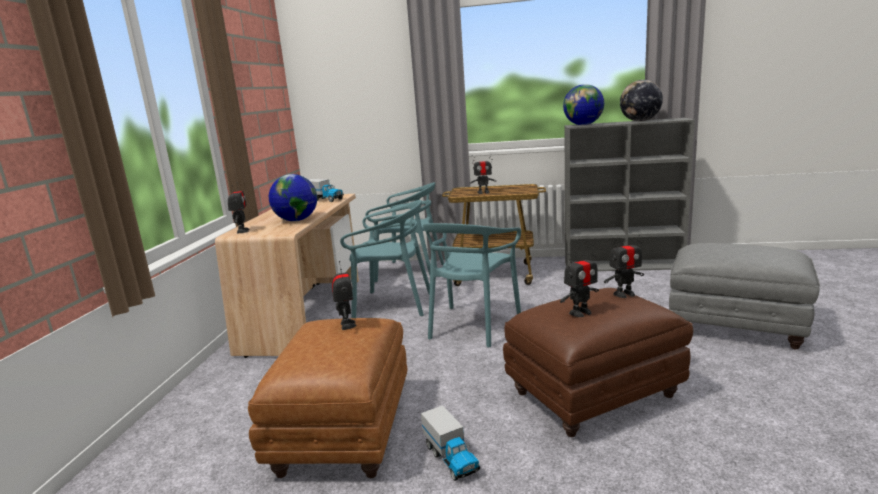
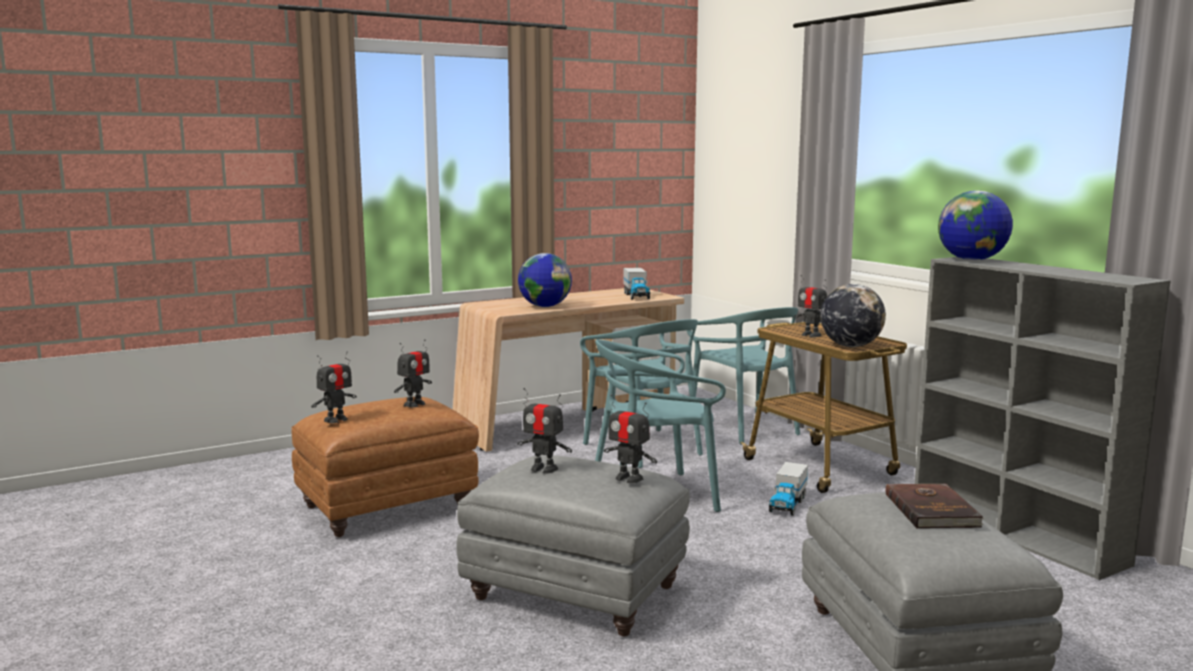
camera: 50 degrees right, 5 degrees down
toy robot [228,185,250,234] -> toy robot moved to [311,351,357,423]
toy truck [421,405,480,481] -> toy truck moved to [769,462,808,516]
brown ottoman [503,288,693,437] -> grey ottoman [456,455,690,637]
globe [620,80,663,122] -> globe moved to [820,284,886,347]
none -> brown book [885,484,984,529]

